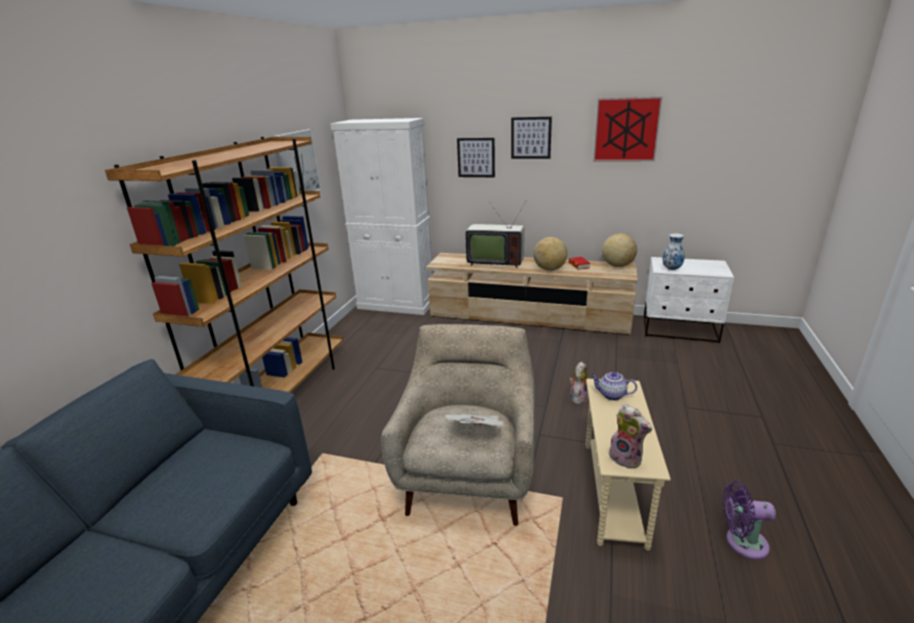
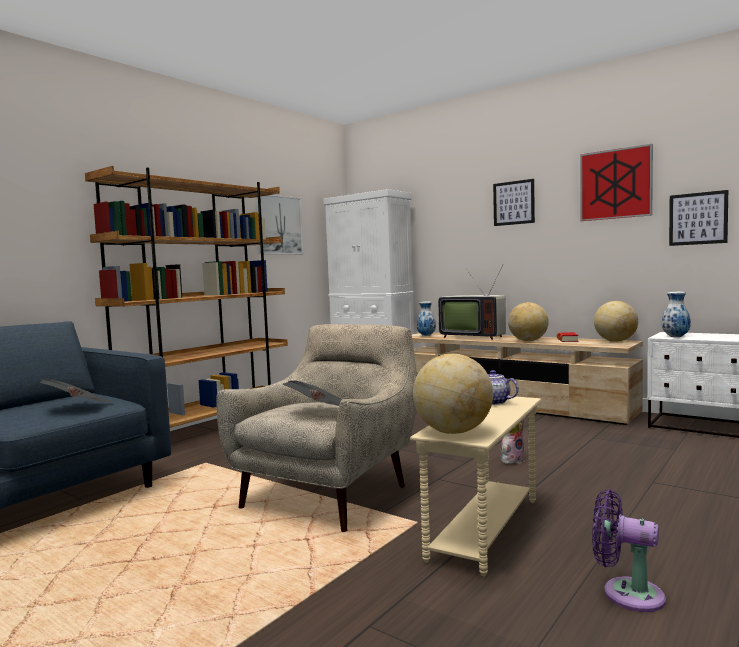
camera: 20 degrees right, 20 degrees down
picture [457,138,495,177] -> picture moved to [669,190,728,246]
plush toy [609,404,652,469] -> globe [413,354,493,434]
none -> newspaper [40,379,114,402]
none -> vase [417,302,436,336]

